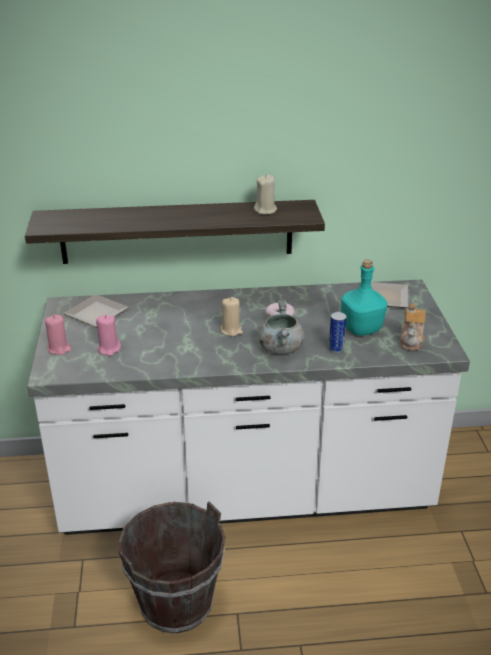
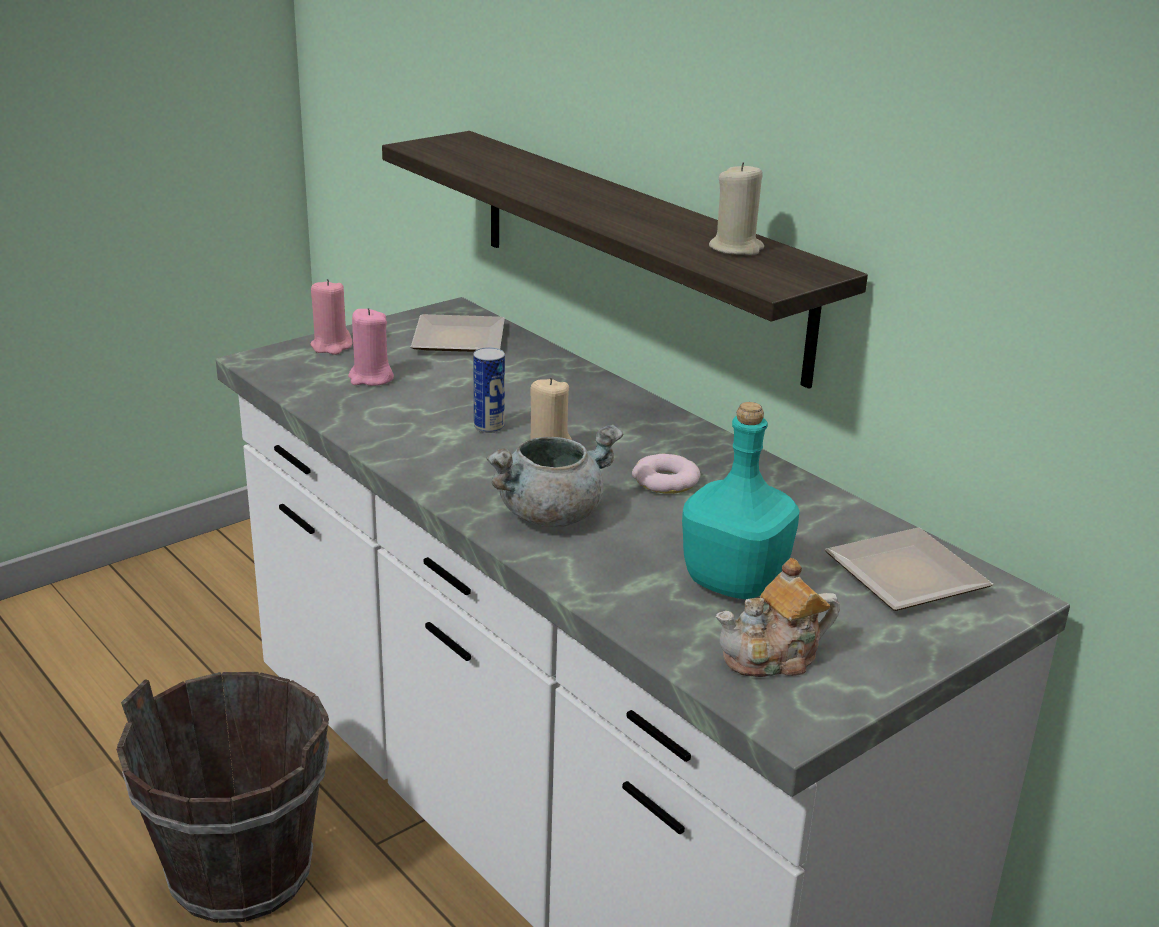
camera: 55 degrees right, 5 degrees down
can [329,312,347,353] -> can moved to [473,347,505,433]

